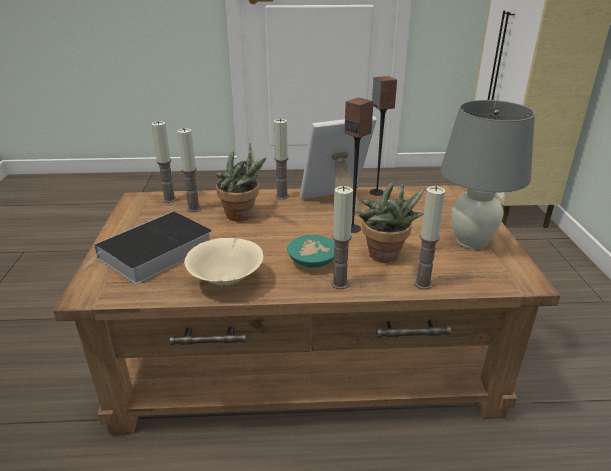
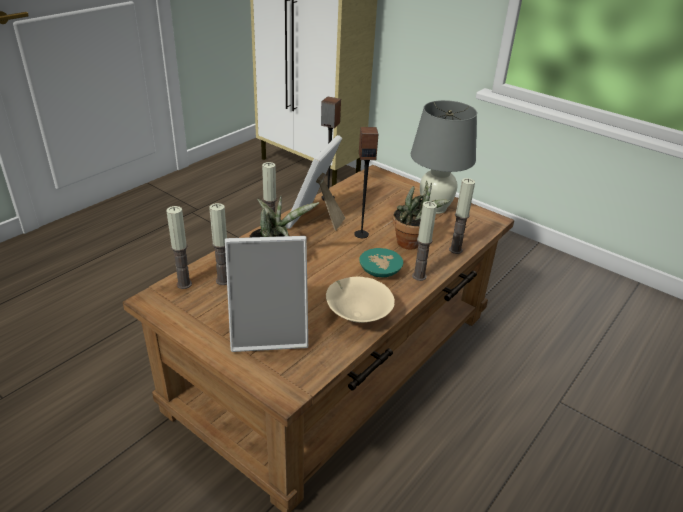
camera: 50 degrees left, 5 degrees up
book [83,211,212,284] -> picture frame [225,236,308,352]

